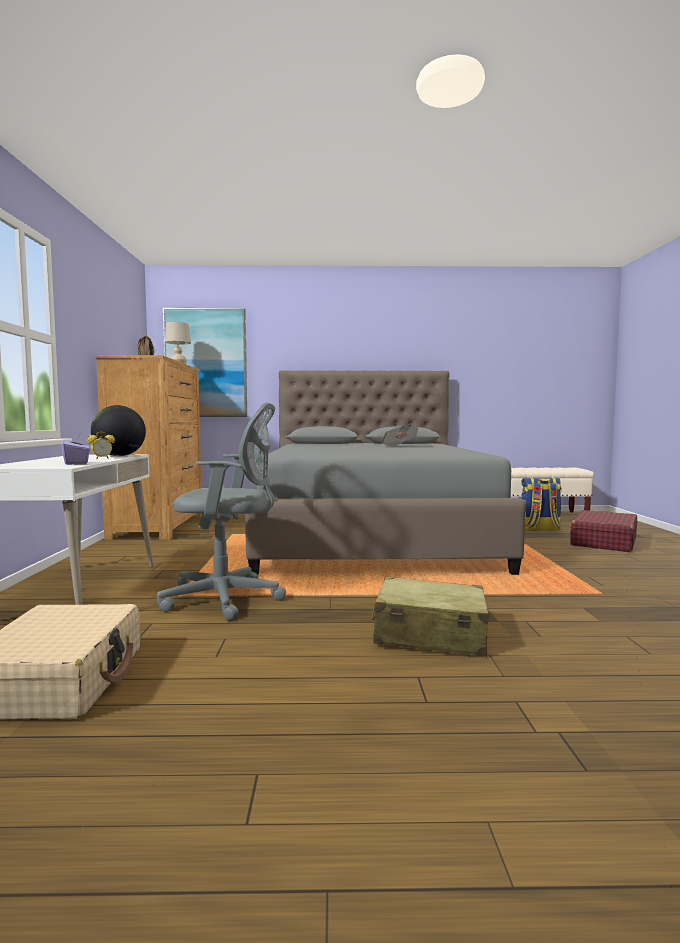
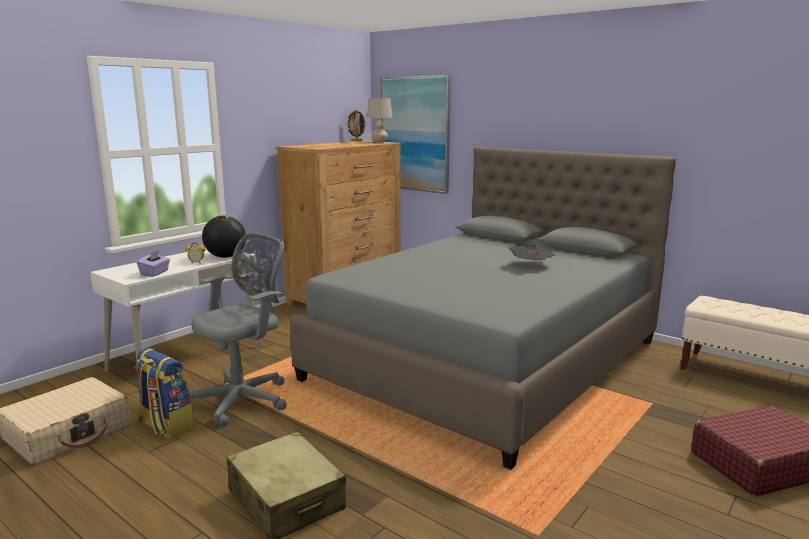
camera: 40 degrees right, 10 degrees up
grey office chair [157,403,286,620] -> grey office chair turned 90 degrees counterclockwise [189,233,287,427]
backpack [521,477,562,530] -> backpack moved to [135,347,194,439]

